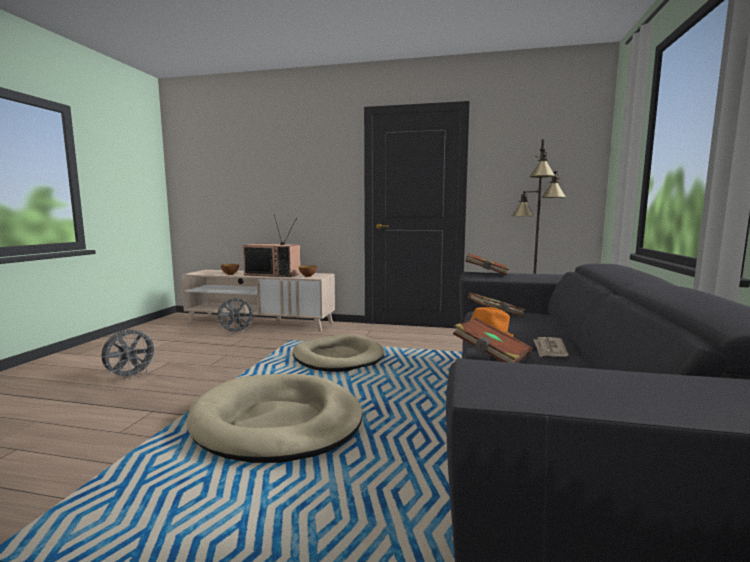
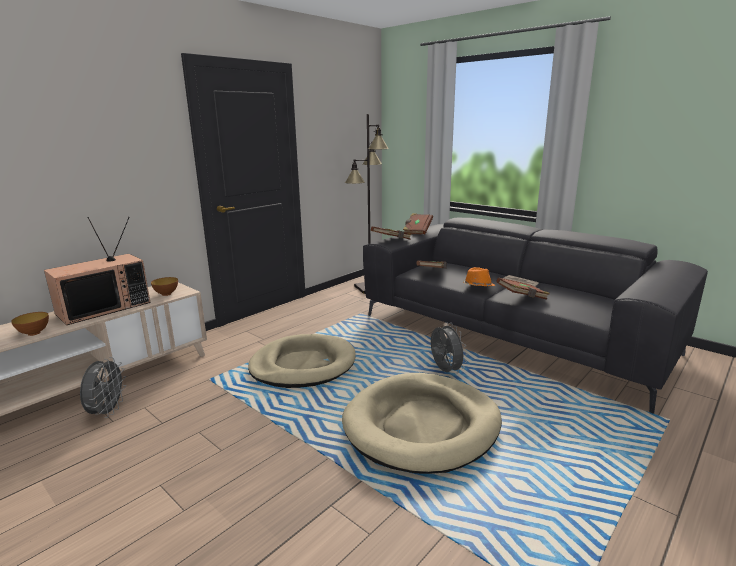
camera: 60 degrees left, 10 degrees up
grey fan [101,328,158,380] -> grey fan moved to [431,322,467,373]
none -> brown book [403,213,433,235]

